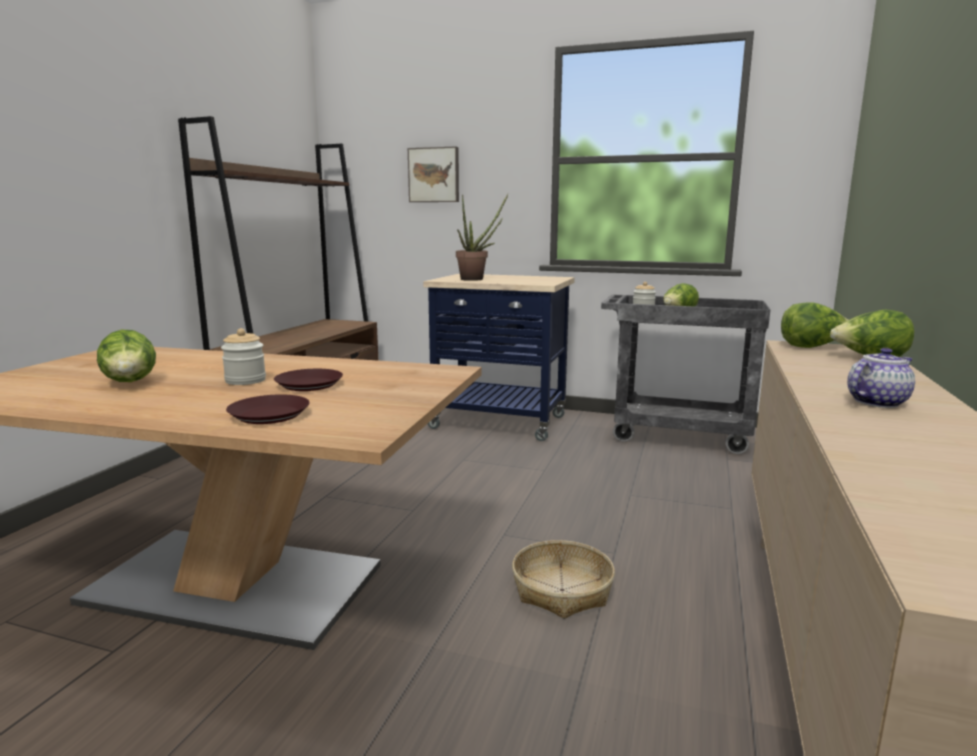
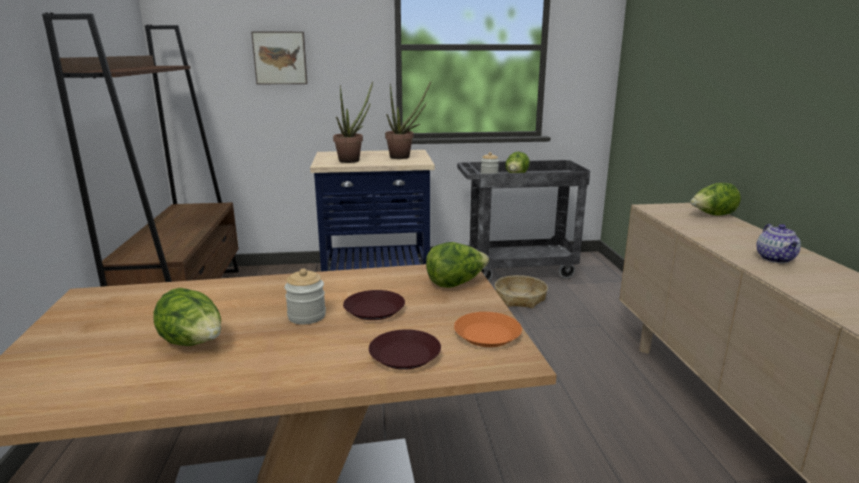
camera: 25 degrees left, 5 degrees up
basket [512,540,615,619] -> basket moved to [495,275,548,308]
lettuce [781,302,849,348] -> lettuce moved to [426,242,489,288]
teapot [847,348,915,408] -> teapot turned 150 degrees clockwise [756,224,801,263]
none -> potted plant [385,81,431,159]
none -> orange plate [454,312,522,347]

